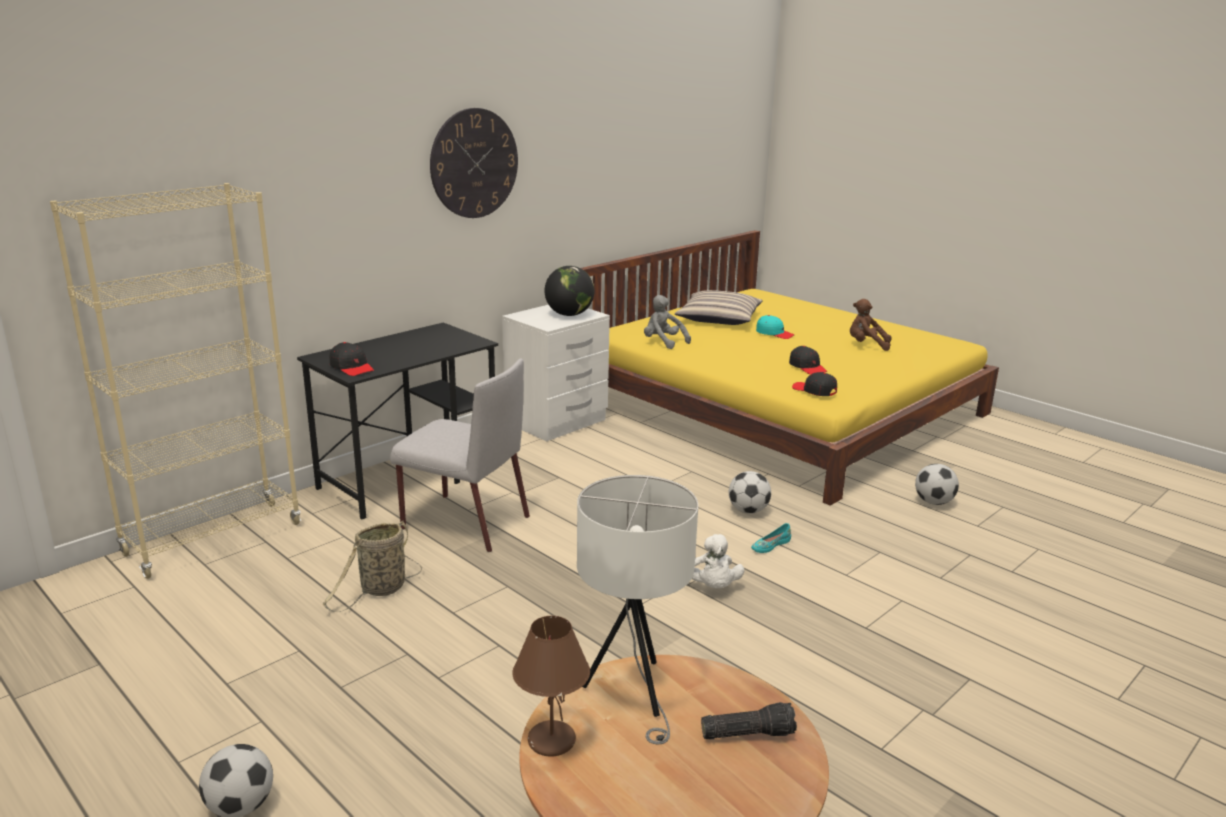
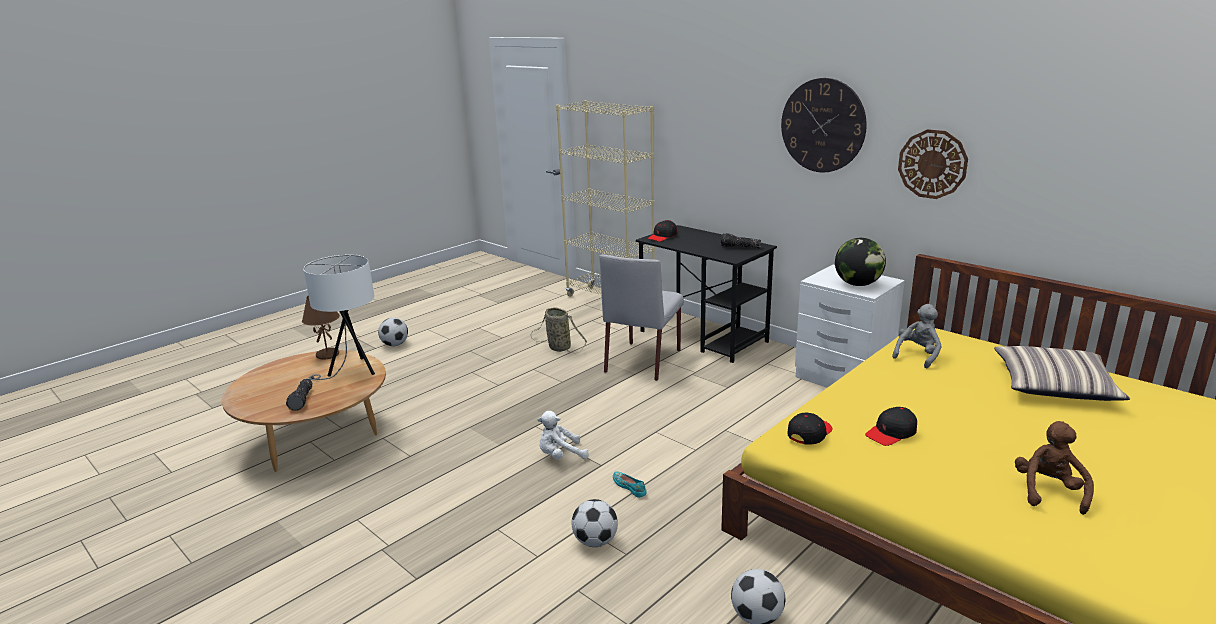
camera: 90 degrees right, 0 degrees up
football [729,471,771,514] -> football moved to [572,499,618,547]
turquoise cap [756,315,795,339] -> none
none -> flashlight [721,233,761,249]
none -> wall clock [898,129,968,199]

